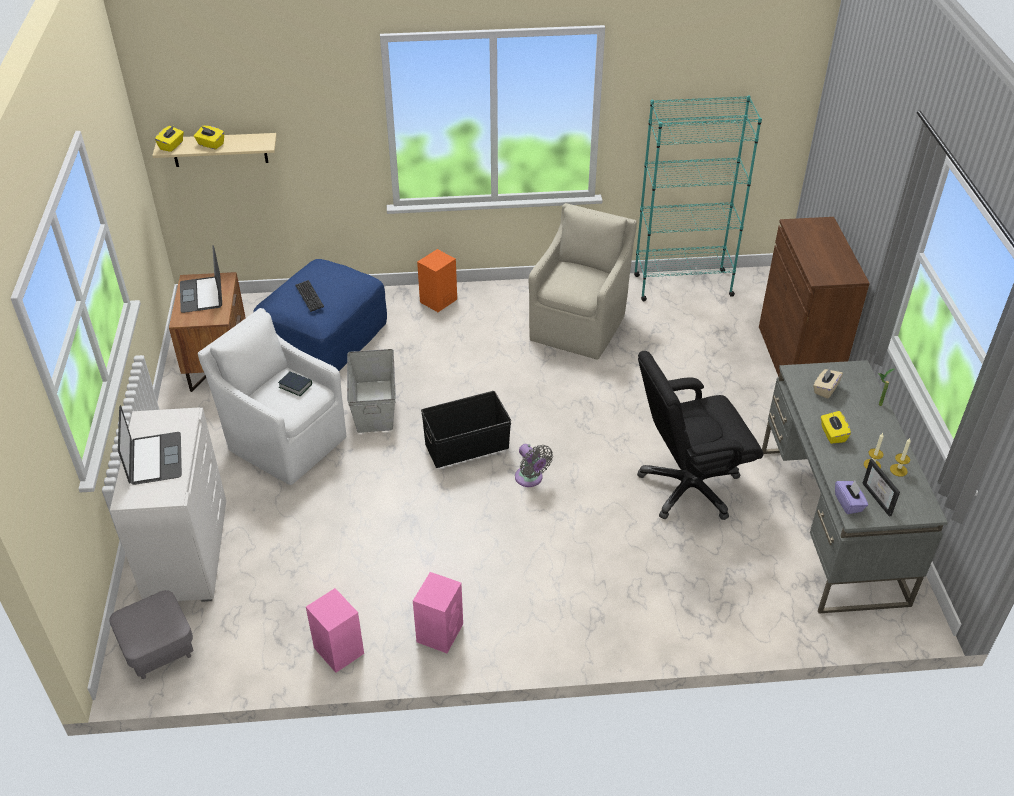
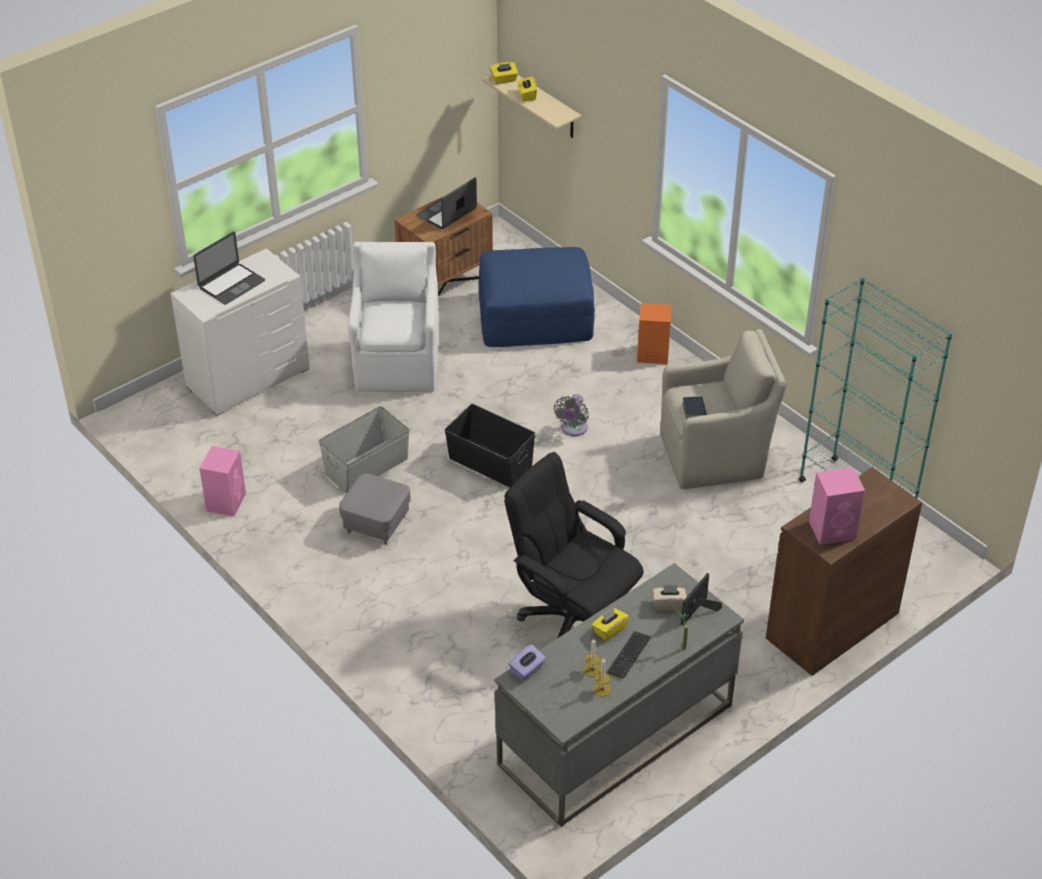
camera: 55 degrees right, 0 degrees up
grey ottoman [109,590,193,679] -> grey ottoman moved to [339,473,411,545]
book [278,371,312,396] -> book moved to [682,396,707,419]
keyboard [295,280,324,312] -> keyboard moved to [607,631,651,679]
grey storage box [347,349,396,433] -> grey storage box moved to [319,406,410,493]
pink speaker [413,572,463,653] -> pink speaker moved to [809,467,865,545]
grey fan [515,444,553,487] -> grey fan moved to [554,394,589,436]
picture frame [862,459,900,517] -> picture frame moved to [681,573,722,626]

